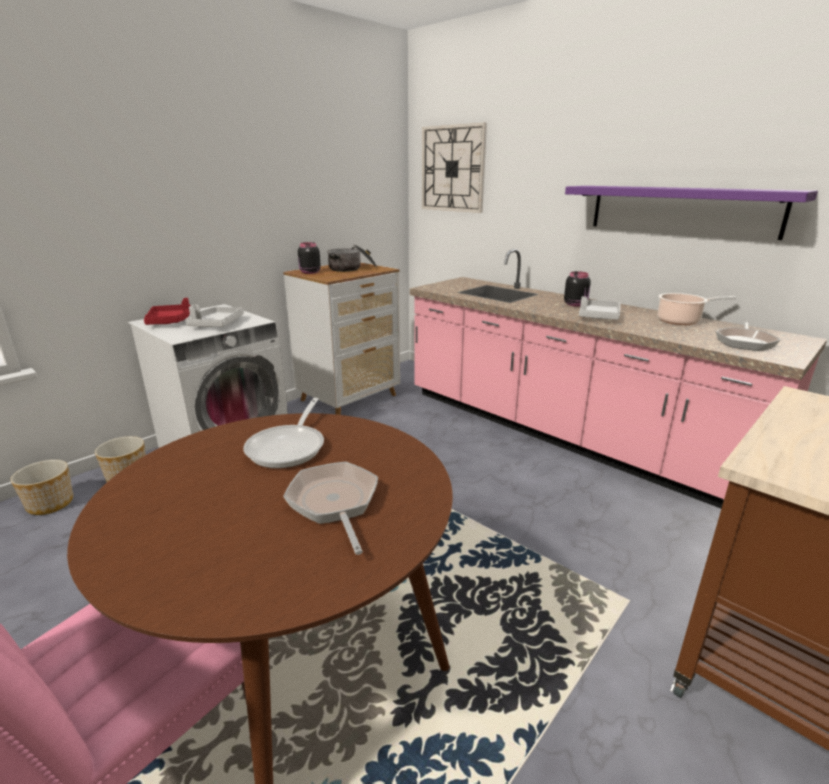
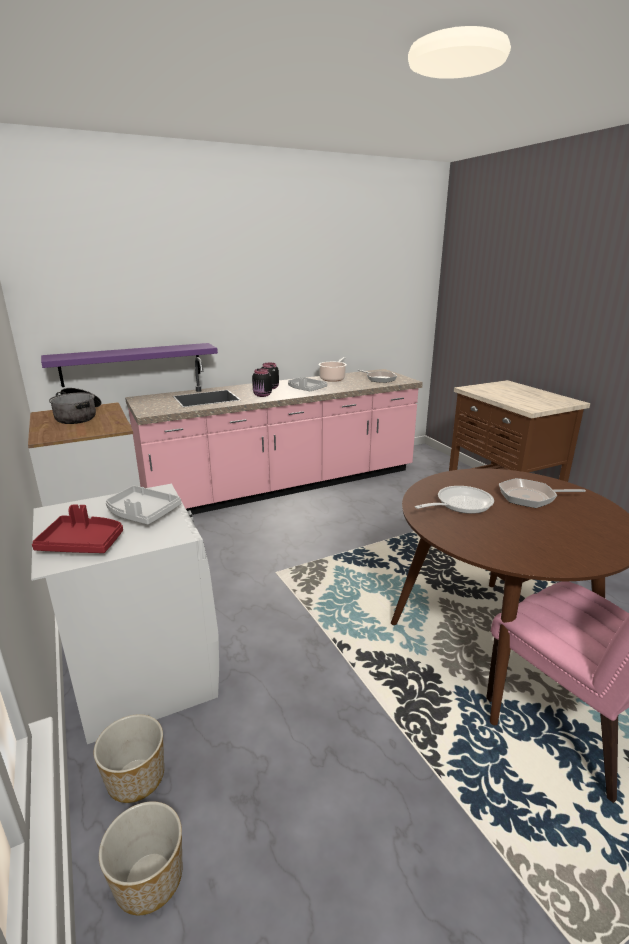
camera: 70 degrees left, 0 degrees up
frying pan [243,398,324,468] -> frying pan turned 60 degrees counterclockwise [415,486,494,514]
black jar [298,242,321,274] -> black jar moved to [252,369,272,397]
wall clock [422,123,487,213] -> none
purple shelf [565,186,818,240] -> purple shelf moved to [41,343,218,387]

